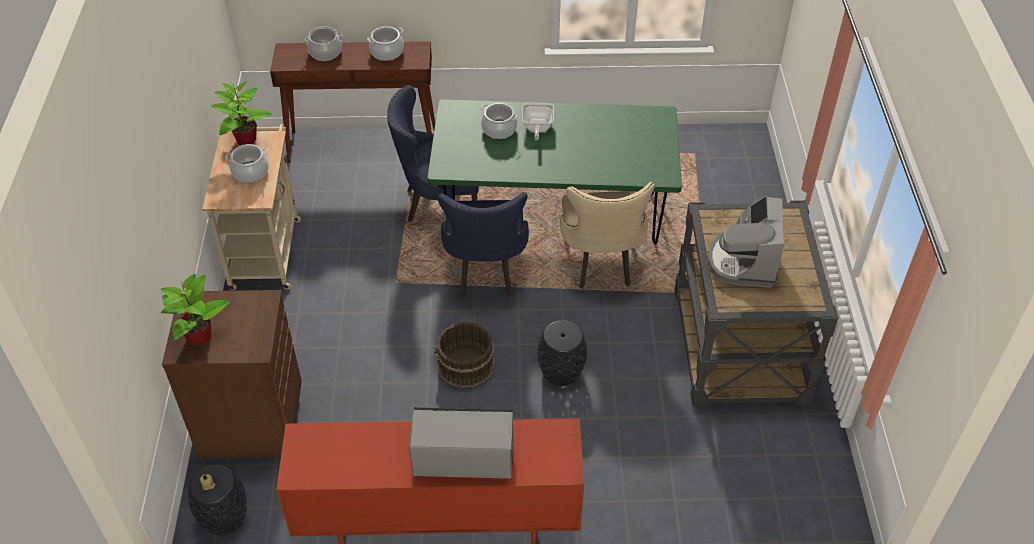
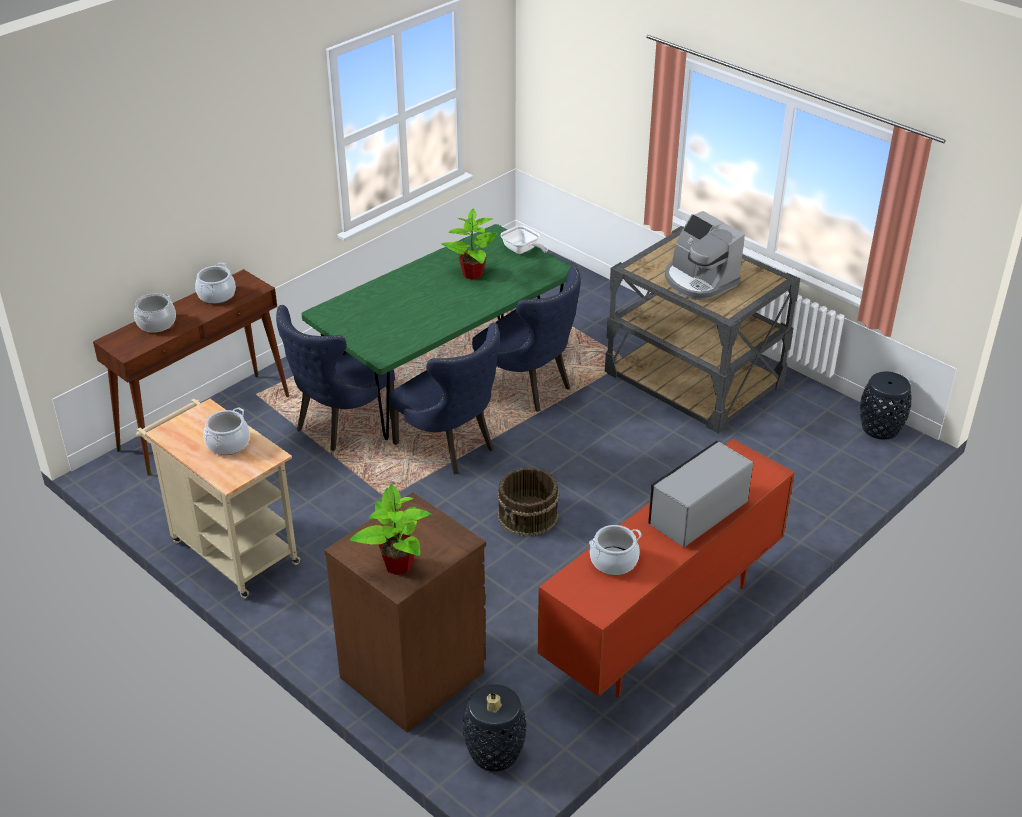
camera: 45 degrees left, 10 degrees down
potted plant [211,81,272,145] -> potted plant moved to [442,209,498,280]
cooking pot [481,103,518,139] -> cooking pot moved to [589,525,642,575]
frying pan [522,103,554,141] -> frying pan moved to [500,225,548,254]
black stool [538,320,587,386] -> black stool moved to [860,372,912,440]
beige chair [560,182,655,288] -> blue chair [472,266,581,412]

